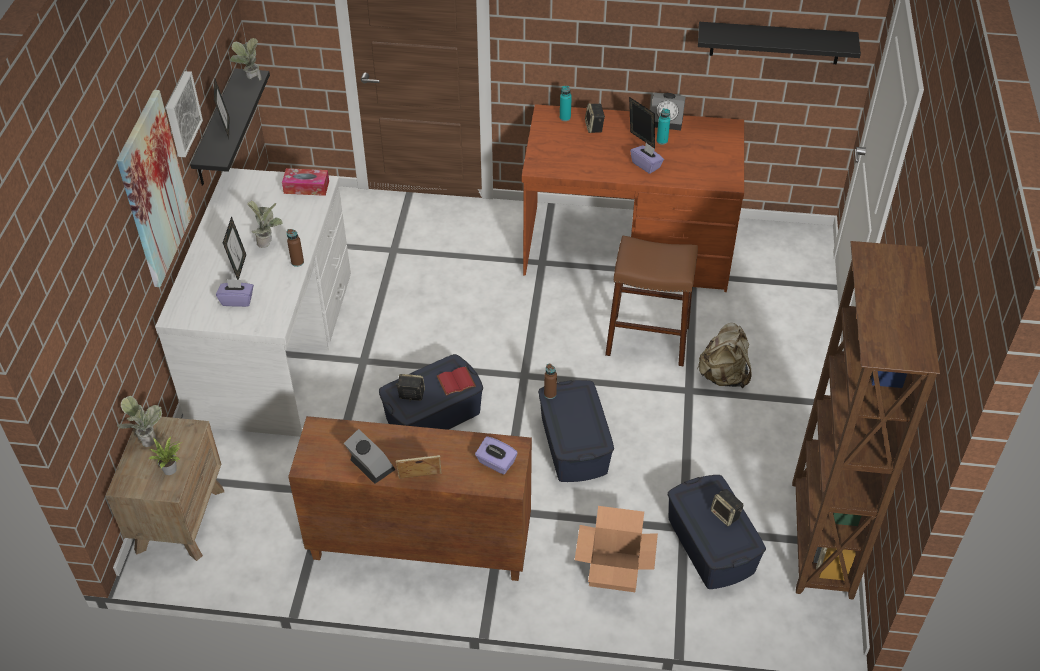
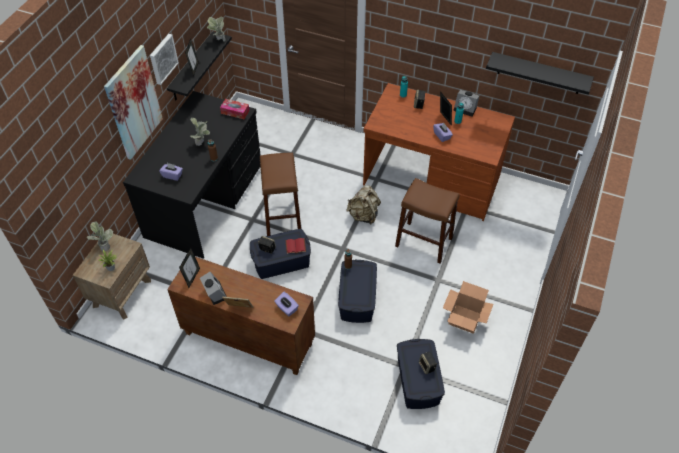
camera: 15 degrees right, 5 degrees up
white desk [155,168,351,437] -> black desk [123,91,261,259]
picture frame [223,216,246,280] -> picture frame moved to [179,248,200,288]
cardboard box [575,506,658,592] -> cardboard box moved to [443,281,494,334]
beige backpack [698,323,752,388] -> beige backpack moved to [346,185,381,225]
brown bookcase [792,241,940,600] -> none
none -> brown stool [260,153,301,236]

